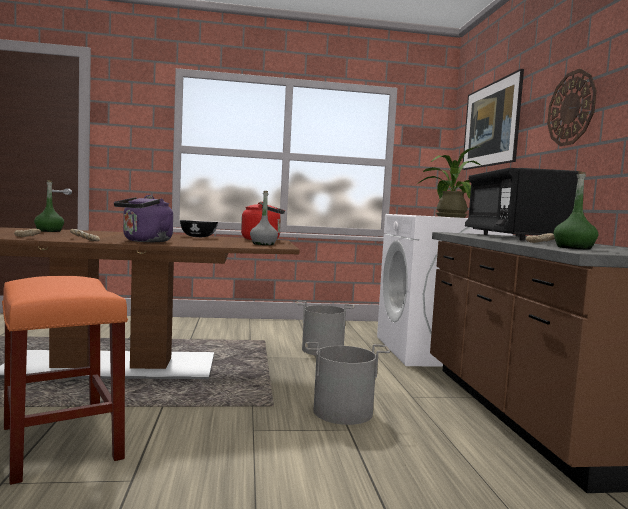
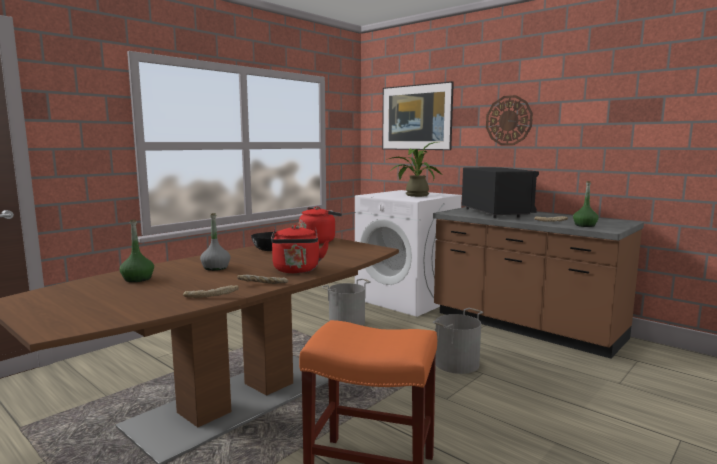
camera: 40 degrees left, 5 degrees up
purple kettle [114,195,173,242] -> red kettle [271,225,329,273]
grey bottle [250,191,278,245] -> grey bottle moved to [200,213,231,271]
black microwave [465,168,579,241] -> black microwave turned 150 degrees counterclockwise [461,167,539,218]

